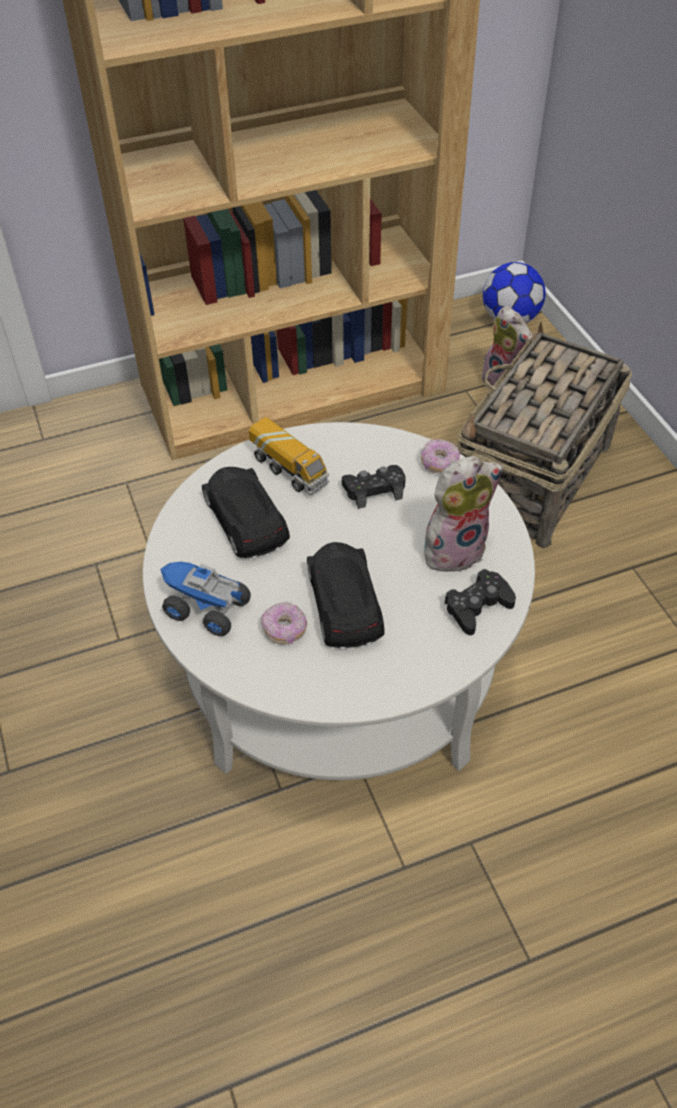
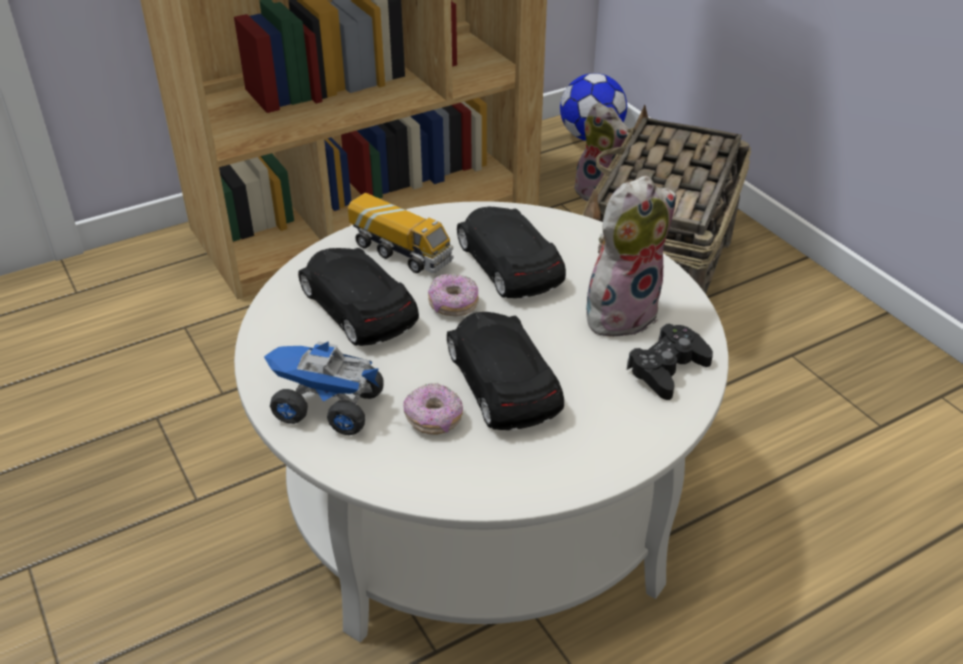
camera: 10 degrees left, 10 degrees down
black game controller [342,465,406,509] -> black toy car [457,207,566,298]
donut [421,439,460,474] -> donut moved to [428,274,479,316]

